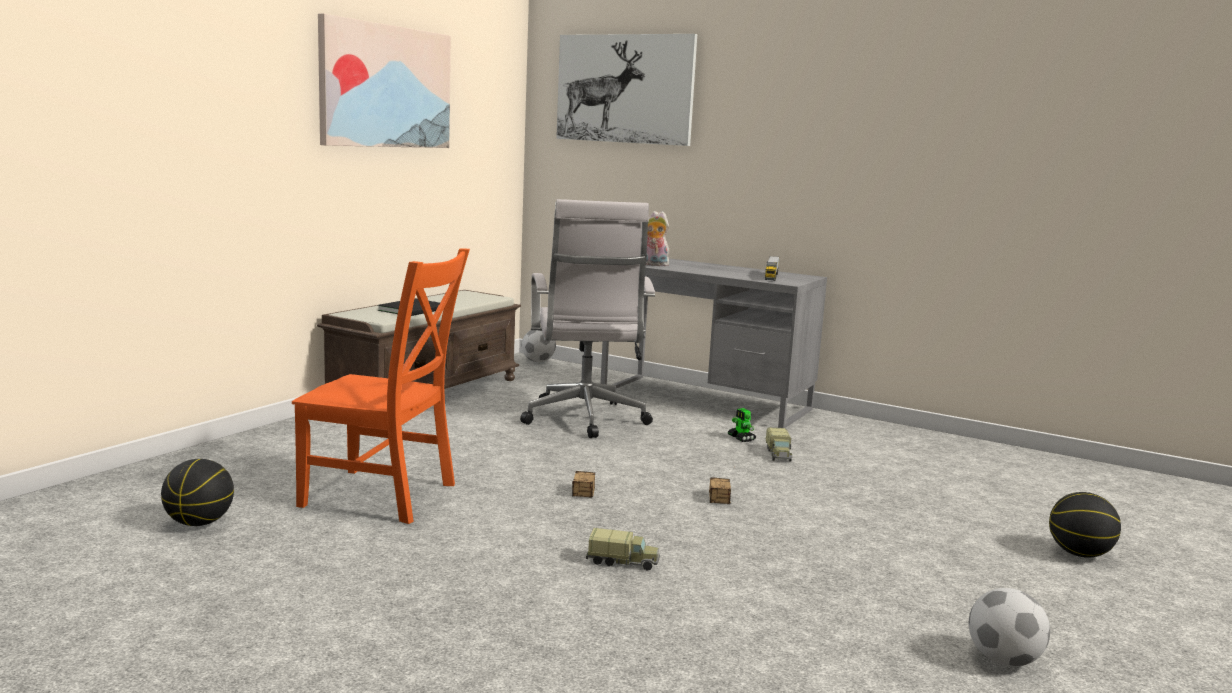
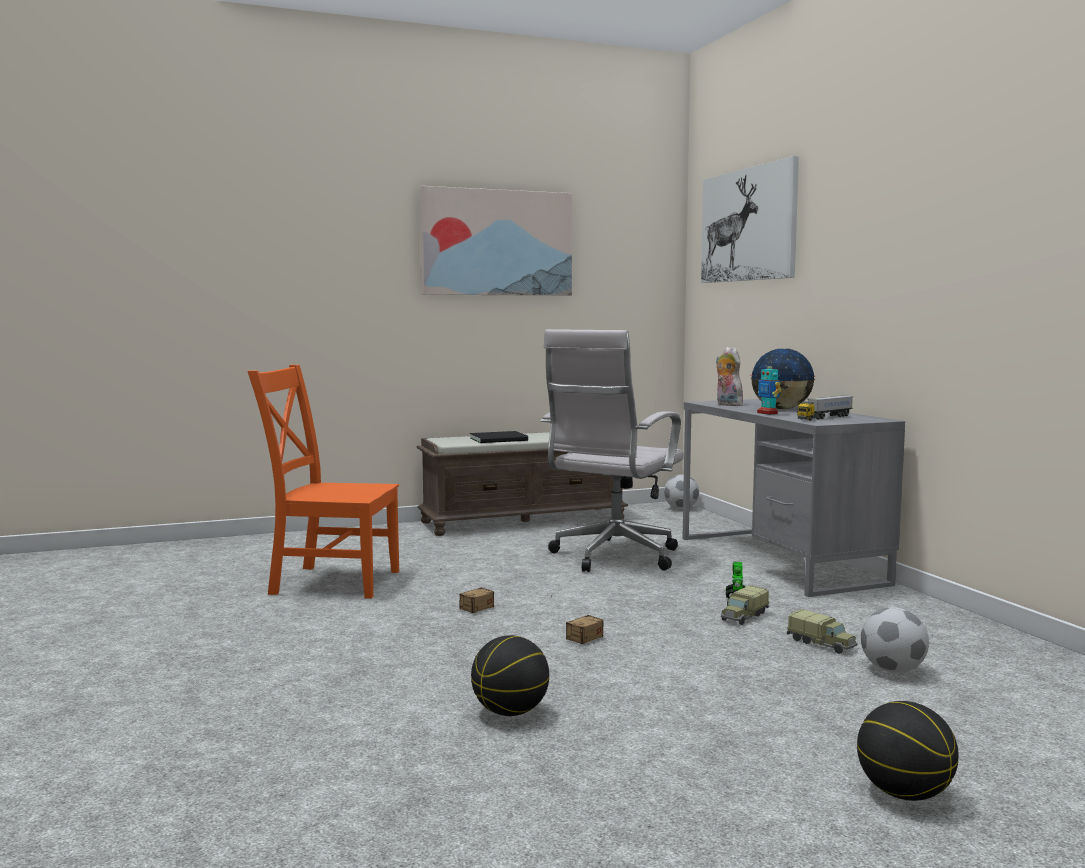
camera: 40 degrees right, 5 degrees down
basketball [161,459,234,526] -> basketball moved to [471,635,549,716]
orange chair [292,248,470,524] -> orange chair turned 135 degrees clockwise [248,365,399,599]
toy truck [586,528,660,571] -> toy truck moved to [787,609,857,654]
football [969,588,1050,667] -> football moved to [861,607,929,673]
none -> globe [750,348,815,409]
none -> toy robot [757,362,781,415]

